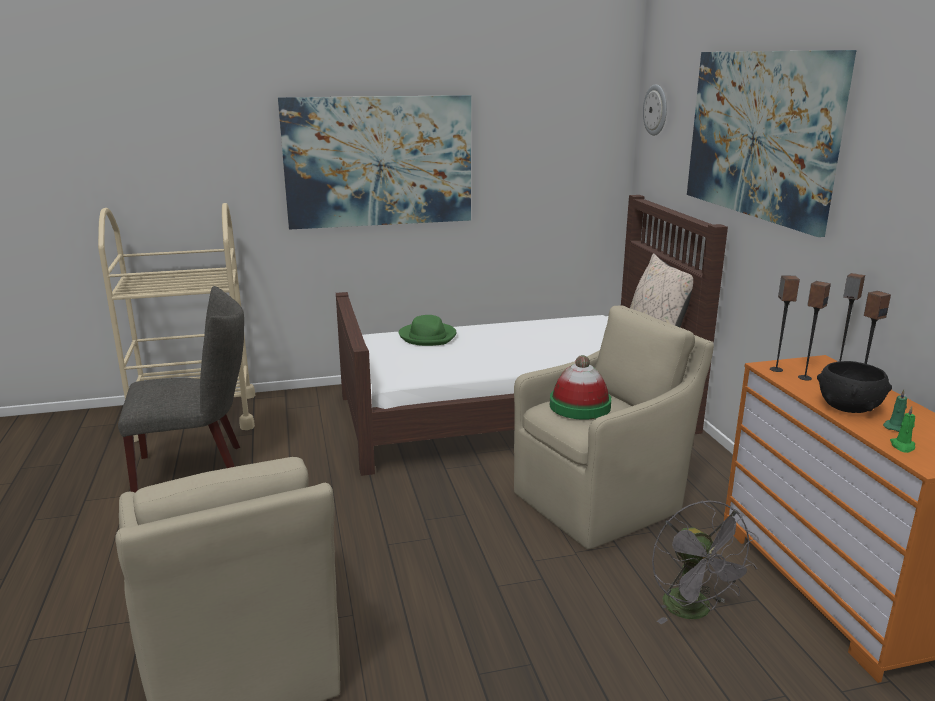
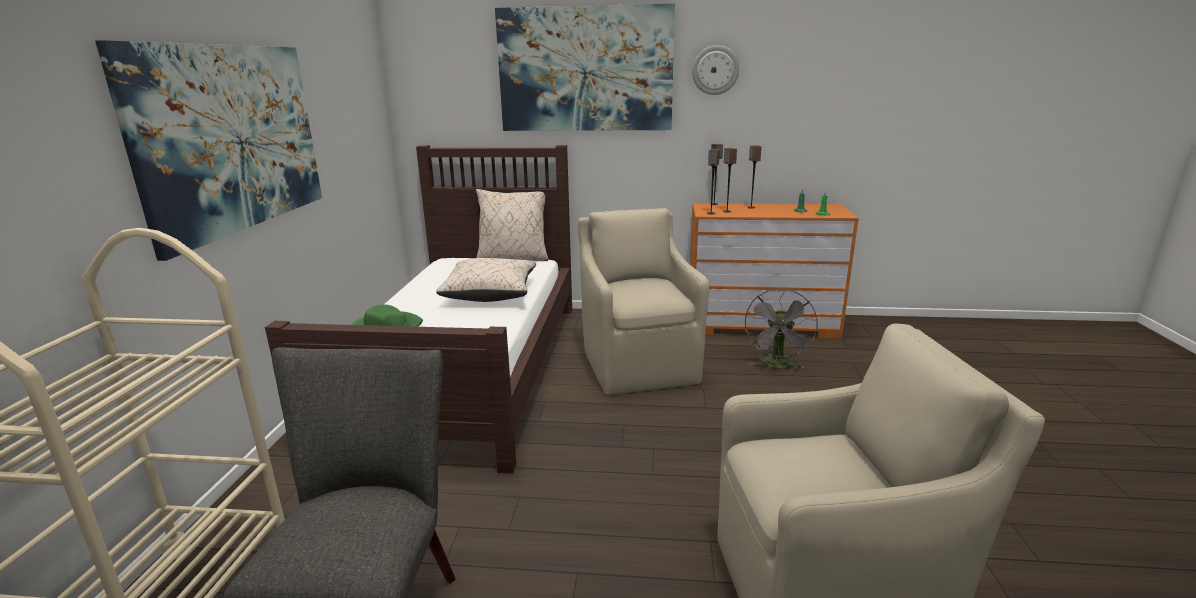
camera: 70 degrees left, 0 degrees up
hat [550,355,611,420] -> none
wall clock [643,84,667,136] -> wall clock moved to [692,45,740,95]
grey fan [652,500,759,624] -> grey fan turned 105 degrees clockwise [745,288,818,369]
black bowl [817,361,892,413] -> none
none -> beige pillow [437,258,536,302]

